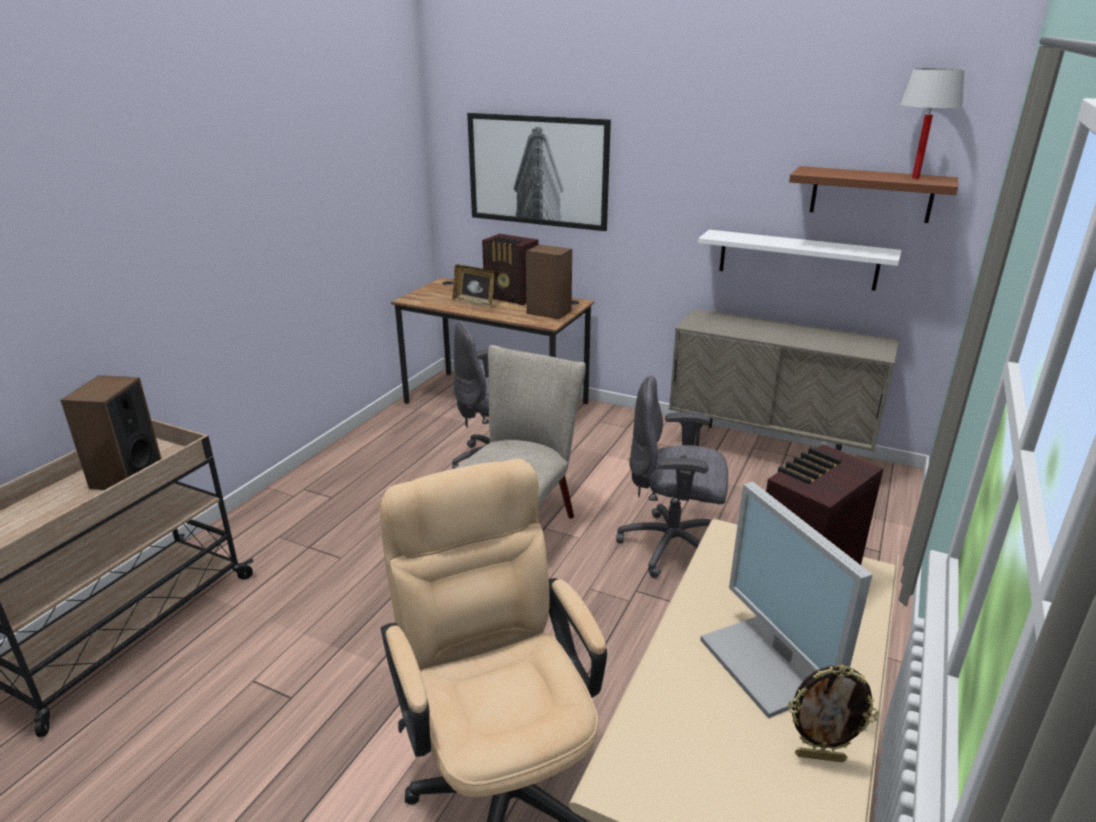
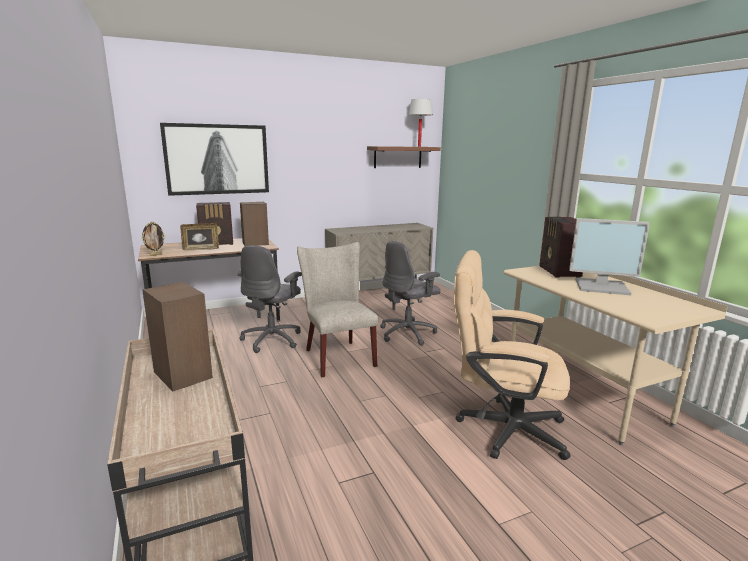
camera: 50 degrees left, 10 degrees down
white shelf [698,230,902,291] -> none
picture frame [788,665,878,762] -> picture frame moved to [141,221,166,256]

